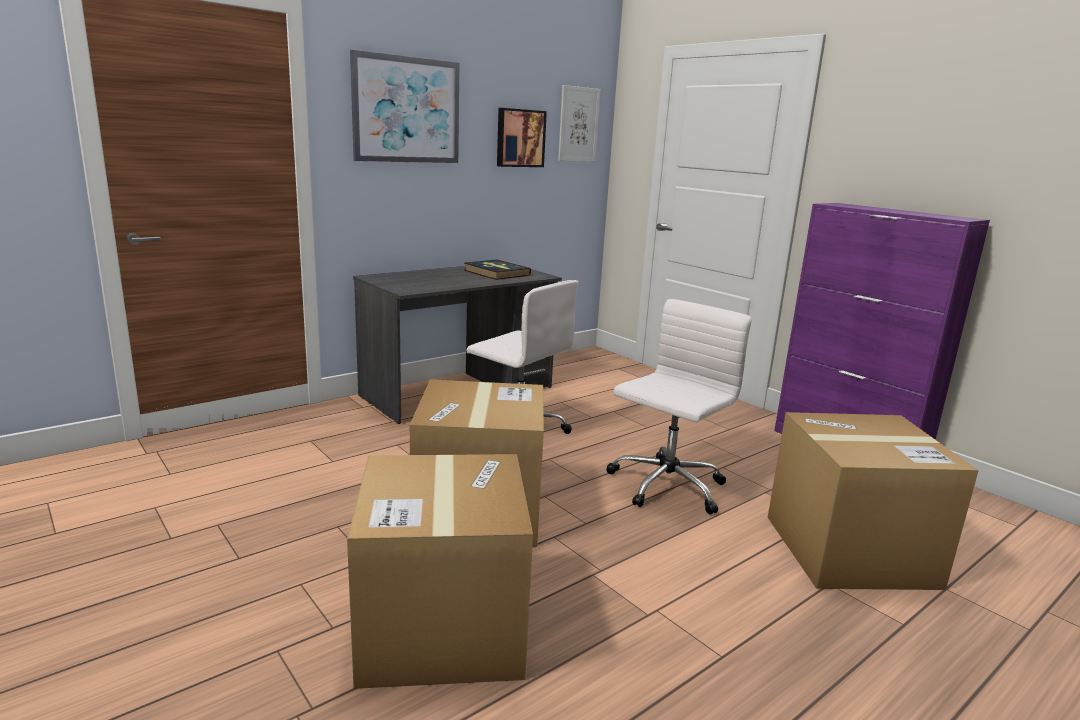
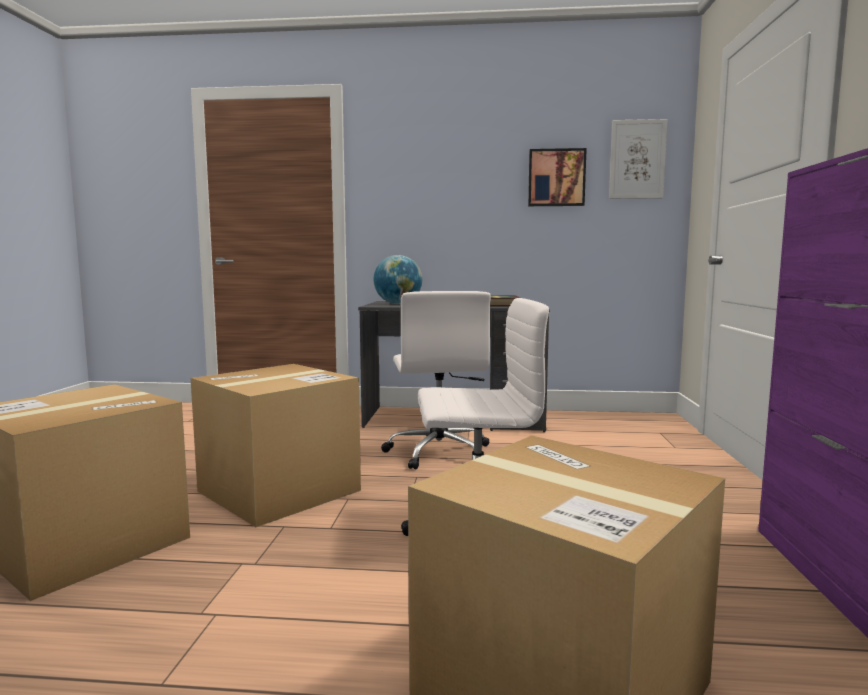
camera: 45 degrees right, 10 degrees down
picture [350,50,459,163] -> none
none -> globe [373,255,422,304]

